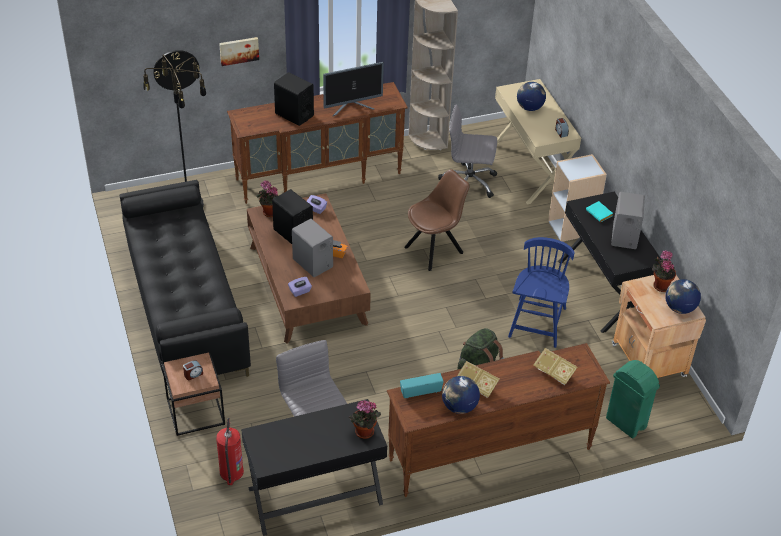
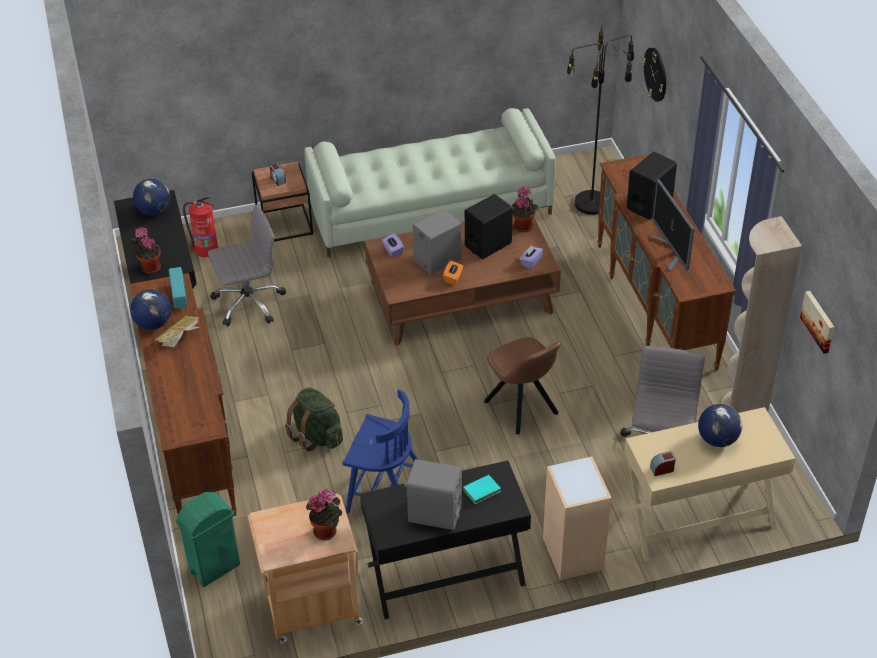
camera: 95 degrees right, 0 degrees up
black sofa [120,180,251,394] -> white sofa [304,108,556,257]
picture [219,37,259,66] -> picture moved to [800,291,834,354]
book [534,348,577,385] -> none
globe [665,279,701,314] -> globe moved to [133,179,170,215]

